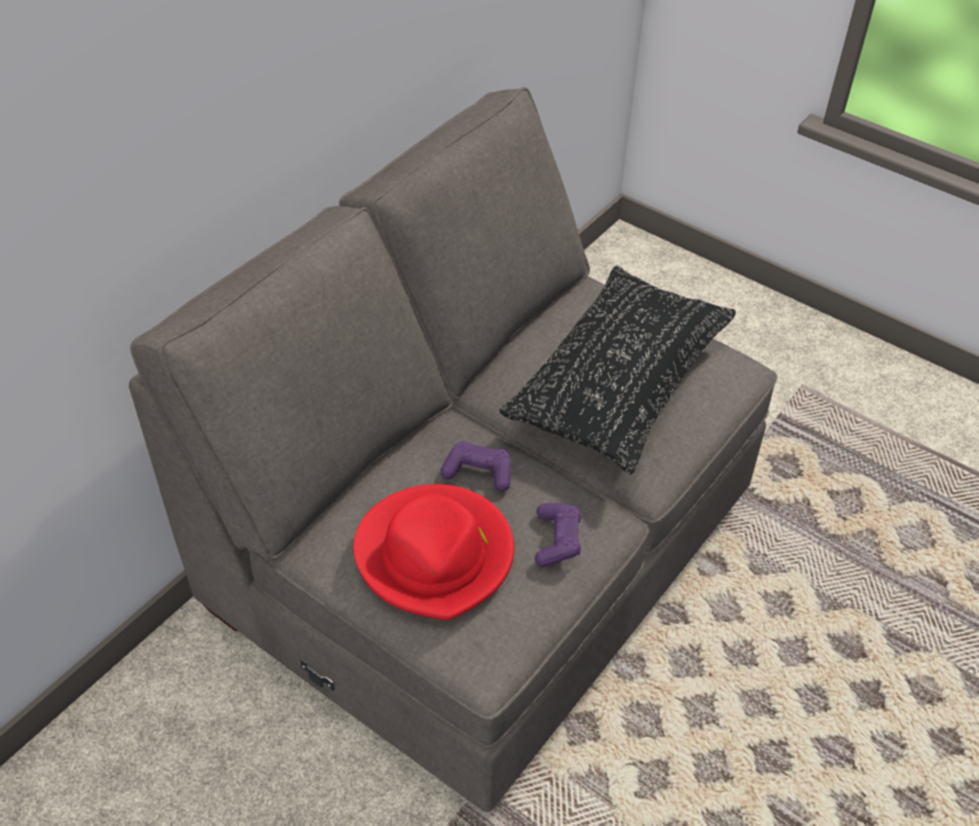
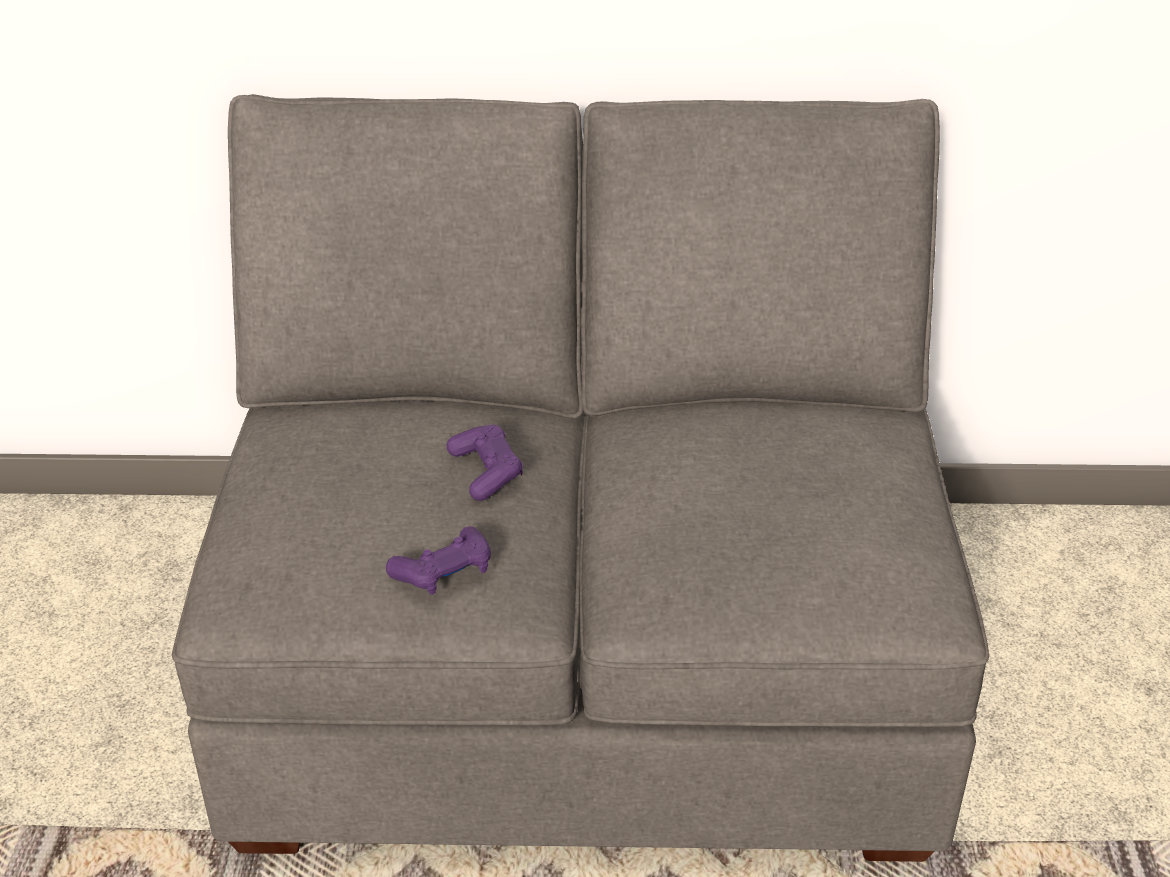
camera: 55 degrees right, 10 degrees down
red hat [353,484,514,620] -> none
black pillow [500,266,736,474] -> none

